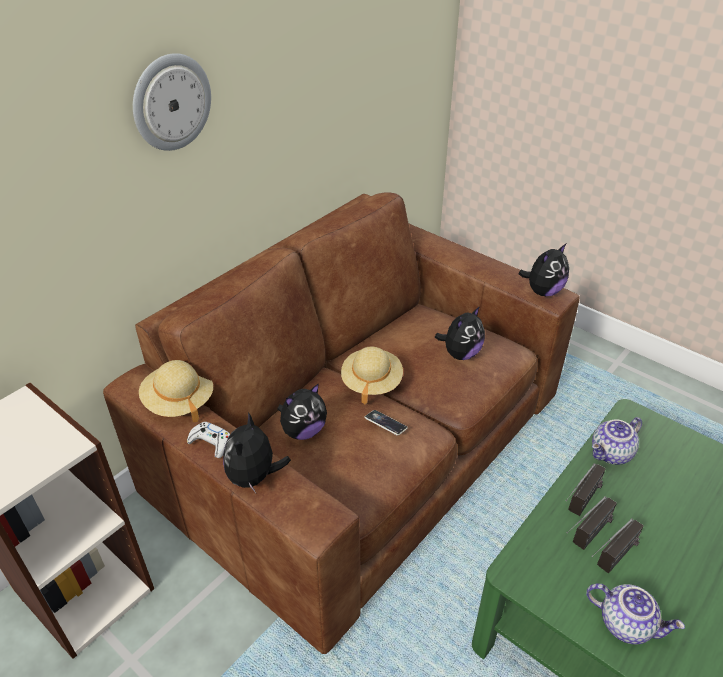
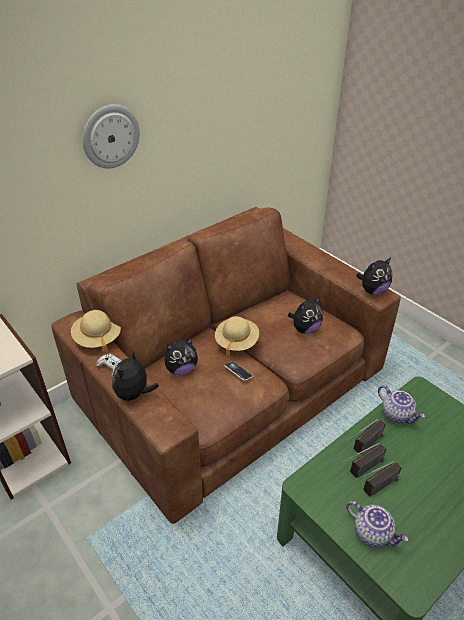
camera: 10 degrees right, 0 degrees up
teapot [592,417,642,465] -> teapot turned 105 degrees counterclockwise [378,385,425,424]

